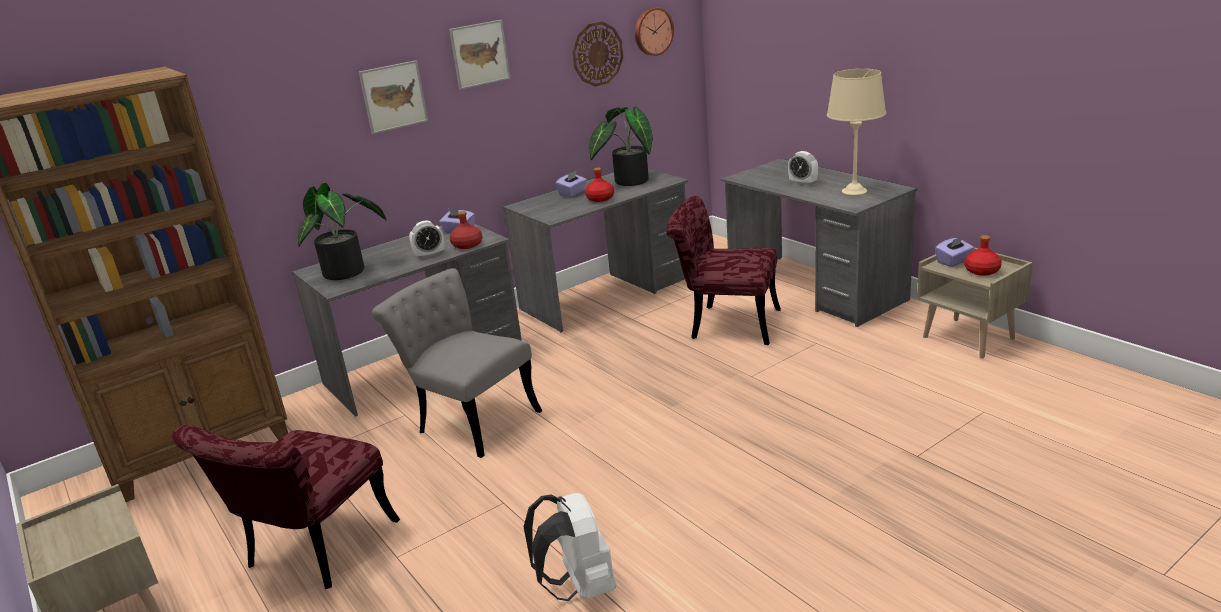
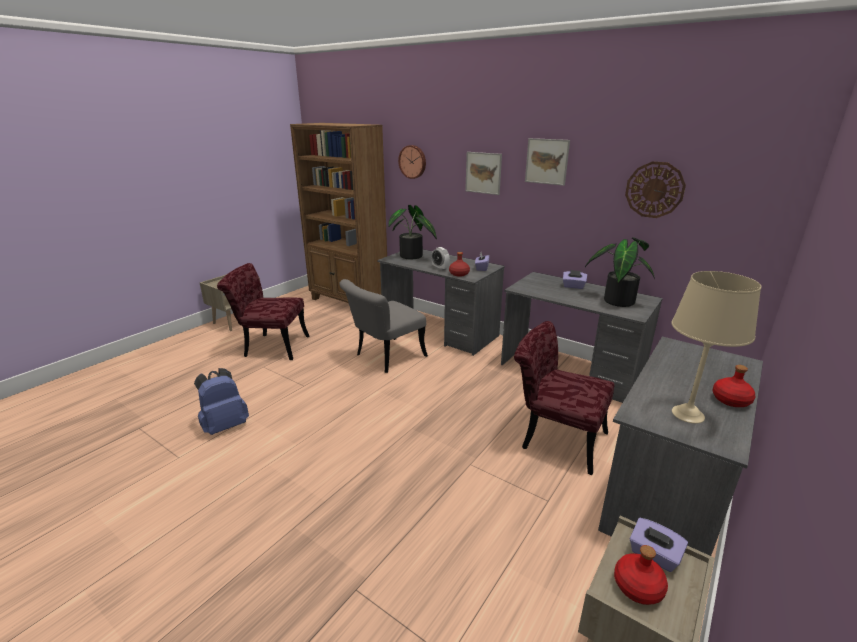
camera: 70 degrees right, 0 degrees up
grey chair [372,268,542,458] -> grey chair turned 150 degrees counterclockwise [339,279,428,373]
white backpack [523,493,616,601] -> blue backpack [194,368,249,435]
red bottle [585,168,614,202] -> red bottle moved to [713,365,756,407]
wall clock [635,7,674,56] -> wall clock moved to [398,145,426,179]
red chair [666,196,781,345] -> red chair turned 60 degrees counterclockwise [514,321,614,475]
alarm clock [788,151,818,185] -> none

